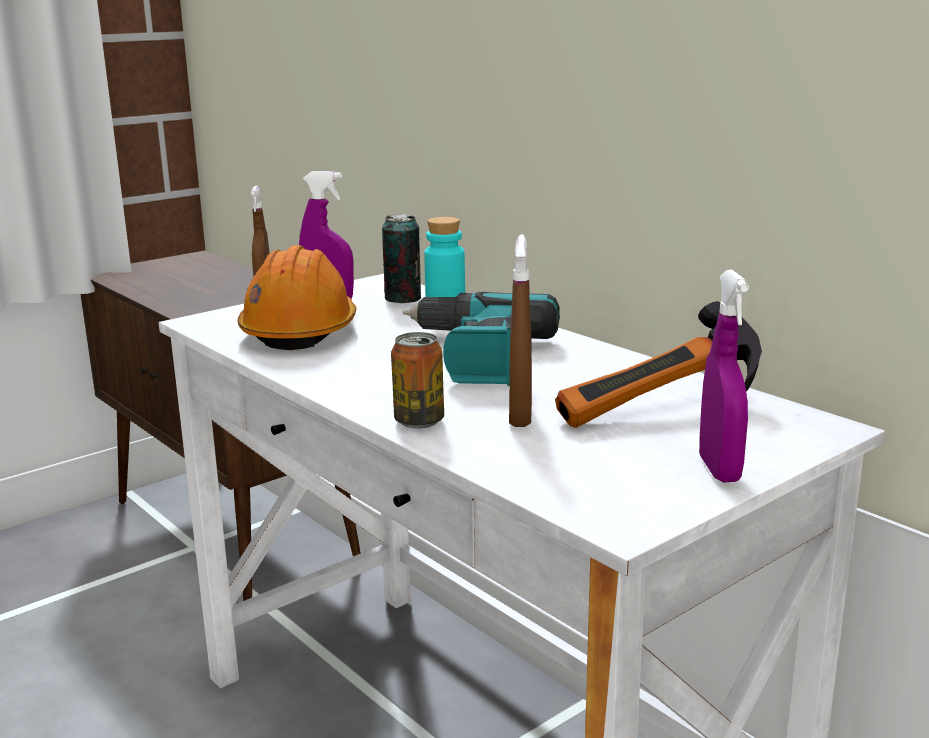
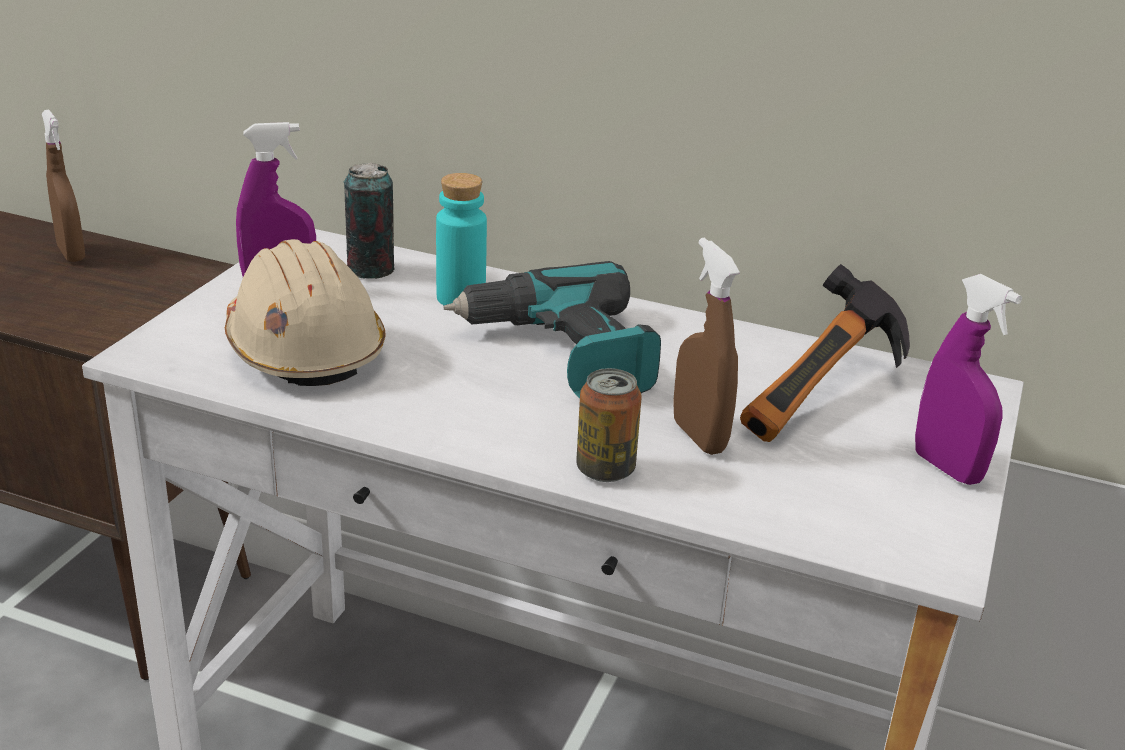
camera: 30 degrees left, 10 degrees up
orange hard hat [237,245,357,350] -> beige hard hat [225,239,385,386]

